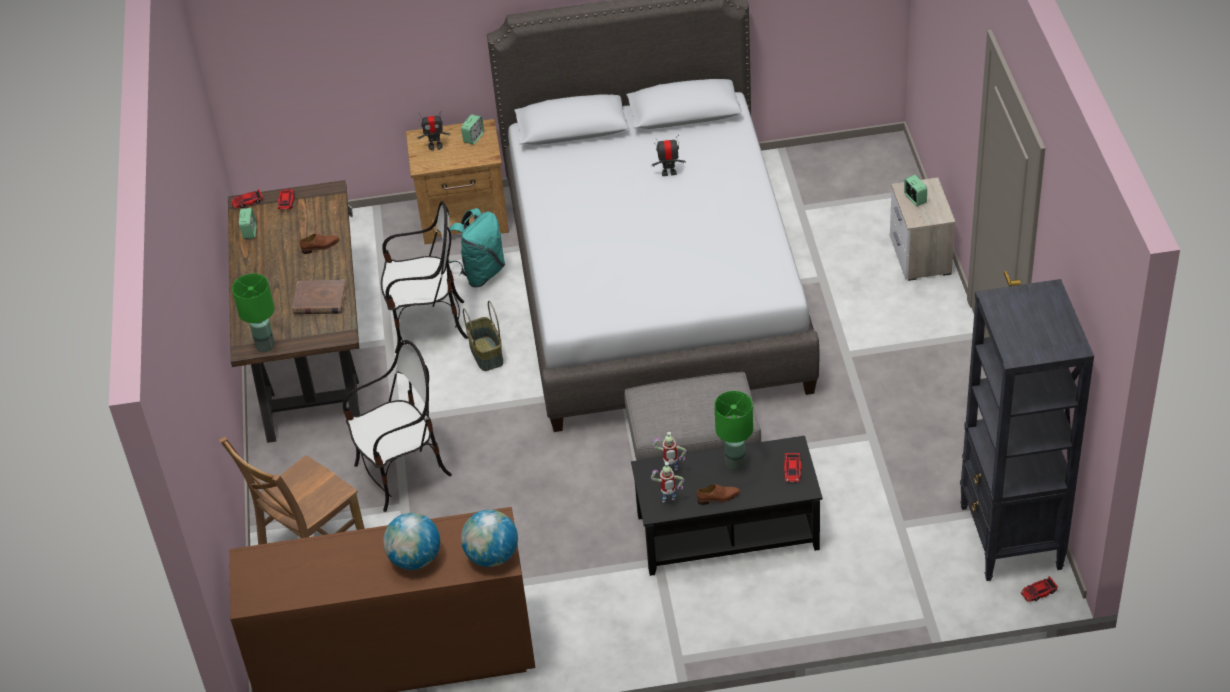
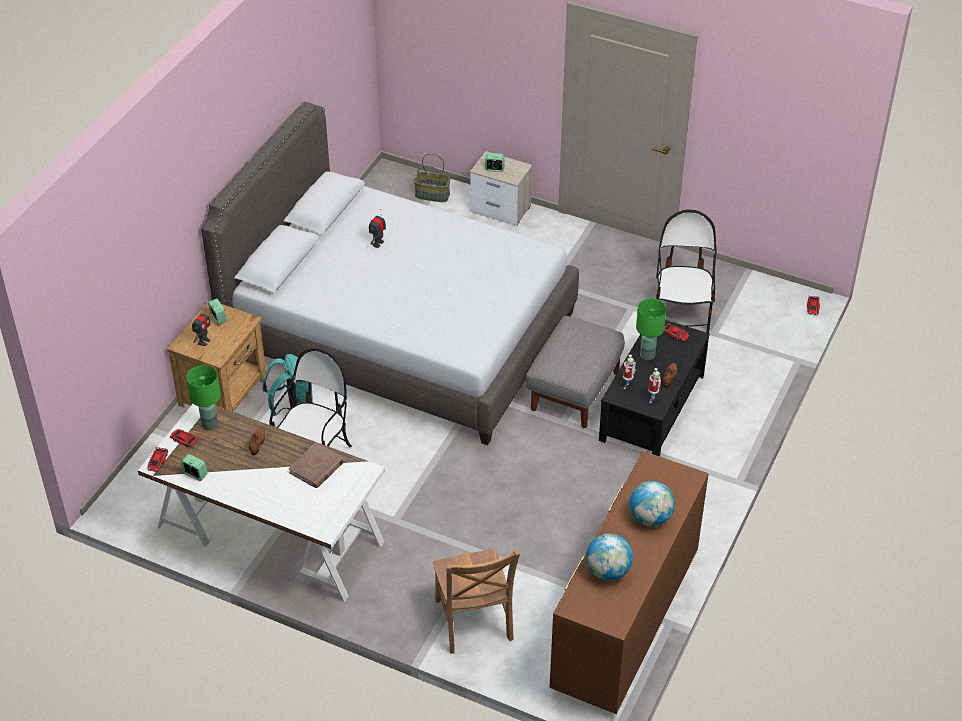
camera: 60 degrees left, 0 degrees up
brown desk [228,180,360,443] -> white desk [138,404,385,602]
green table lamp [232,274,275,352] -> green table lamp moved to [186,365,221,430]
chair [343,340,452,512] -> chair moved to [656,210,716,333]
globe [461,510,518,567] -> globe moved to [586,533,633,581]
basket [463,301,503,371] -> basket moved to [414,153,450,202]
black bookcase [960,279,1094,581] -> none

